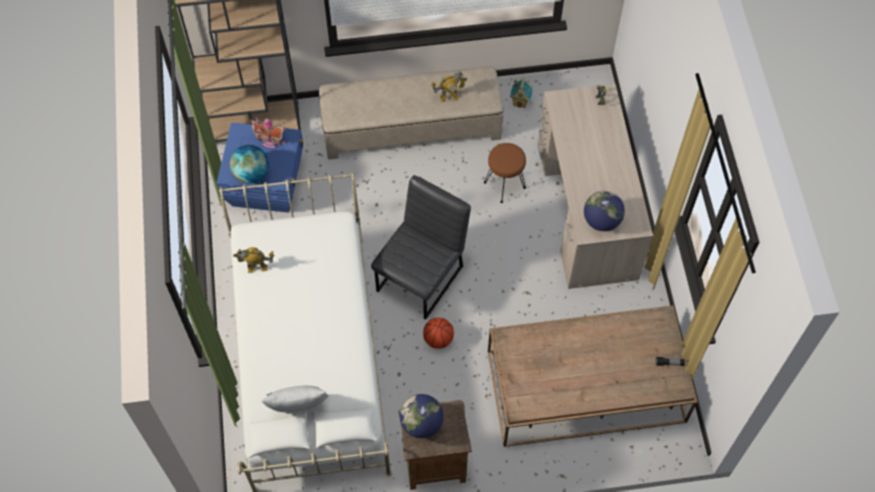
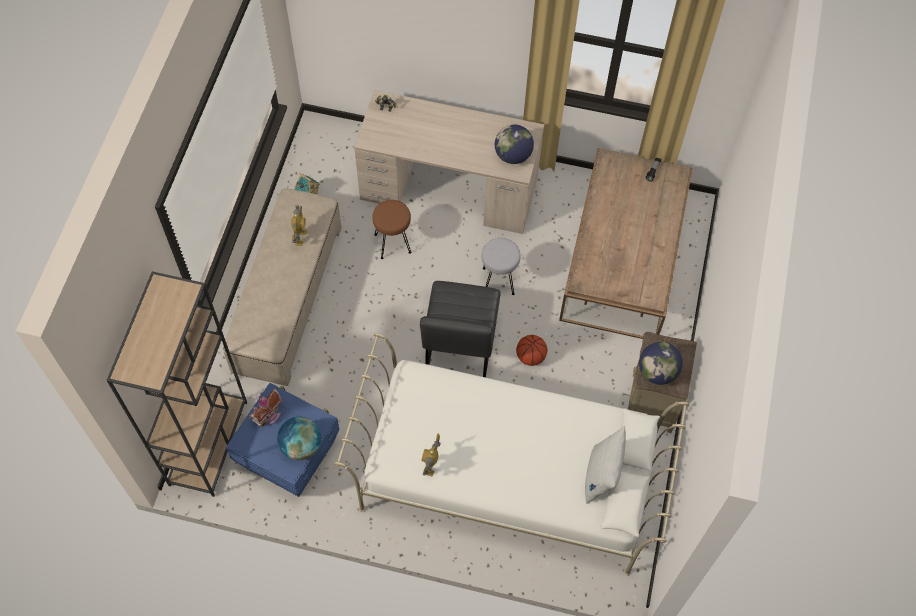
camera: 70 degrees left, 0 degrees up
grey chair [371,175,471,319] -> grey chair turned 135 degrees counterclockwise [420,281,501,377]
none -> grey stool [482,238,521,295]

